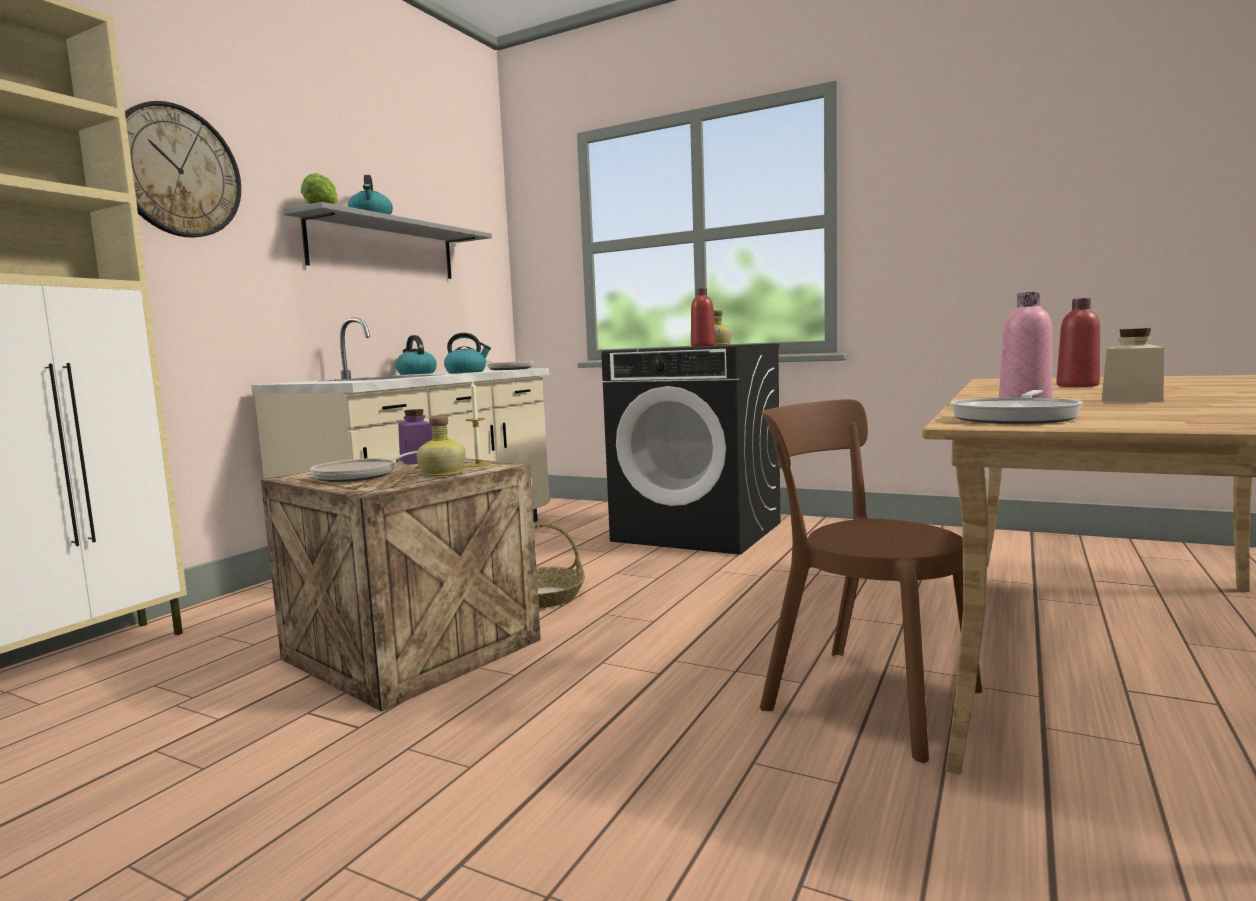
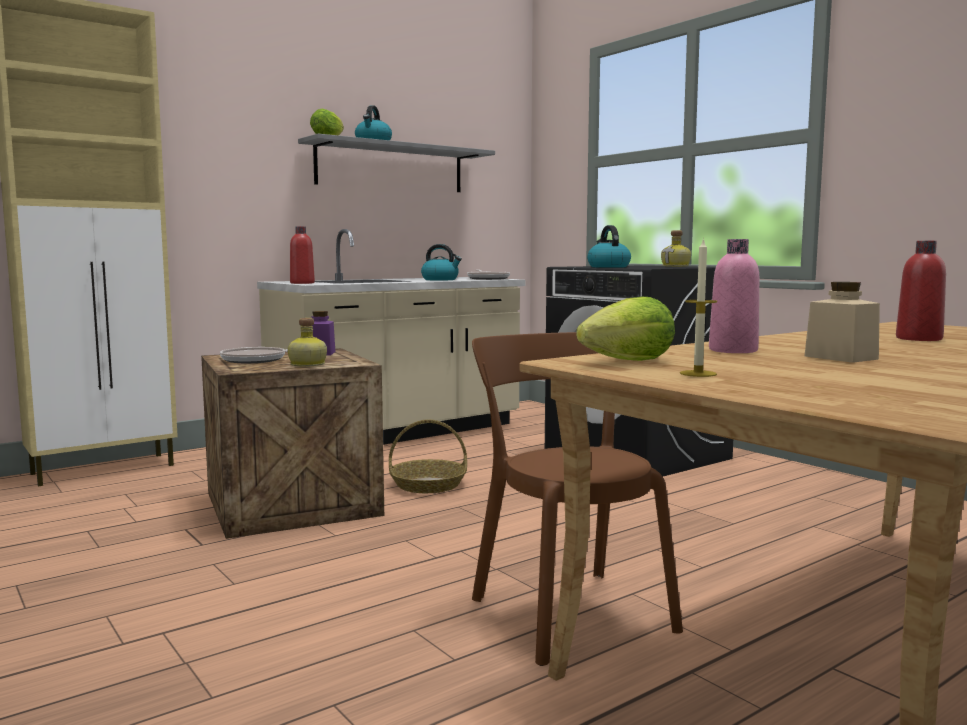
camera: 25 degrees right, 0 degrees up
wall clock [125,101,241,238] -> none
kettle [395,335,437,375] -> kettle moved to [587,225,631,268]
candle [466,380,490,467] -> candle moved to [680,238,717,377]
red bottle [691,288,715,347] -> red bottle moved to [290,226,315,284]
frying pan [951,390,1082,424] -> lettuce [576,297,675,361]

